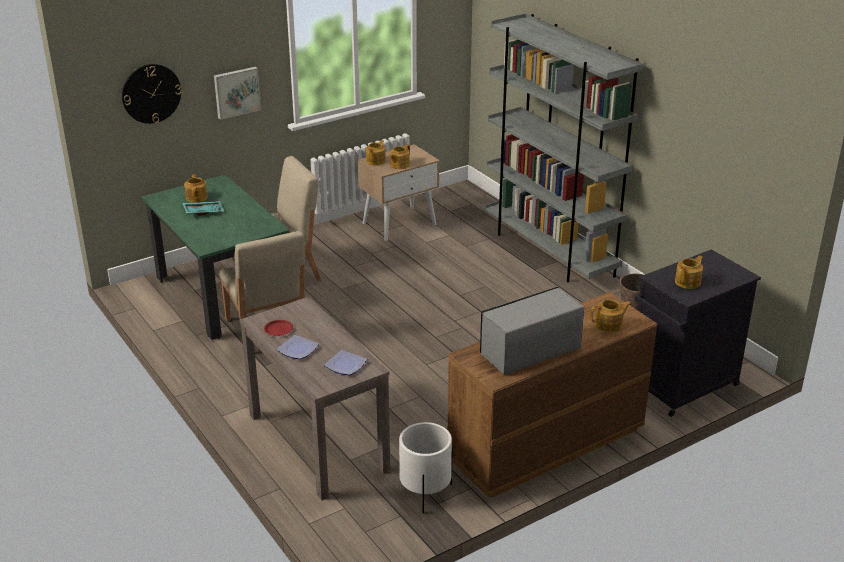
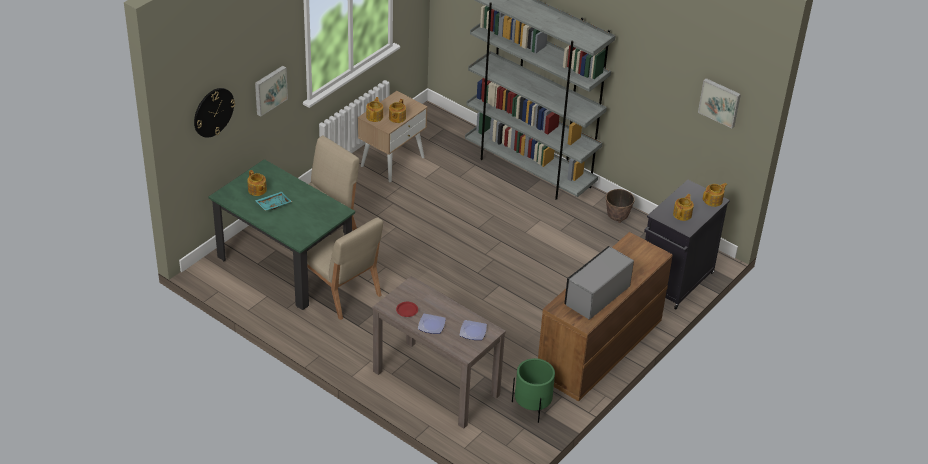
camera: 20 degrees left, 10 degrees up
white planter [399,422,453,513] -> green planter [512,358,555,423]
teapot [590,300,631,332] -> teapot moved to [703,183,727,207]
none -> picture [698,78,741,128]

